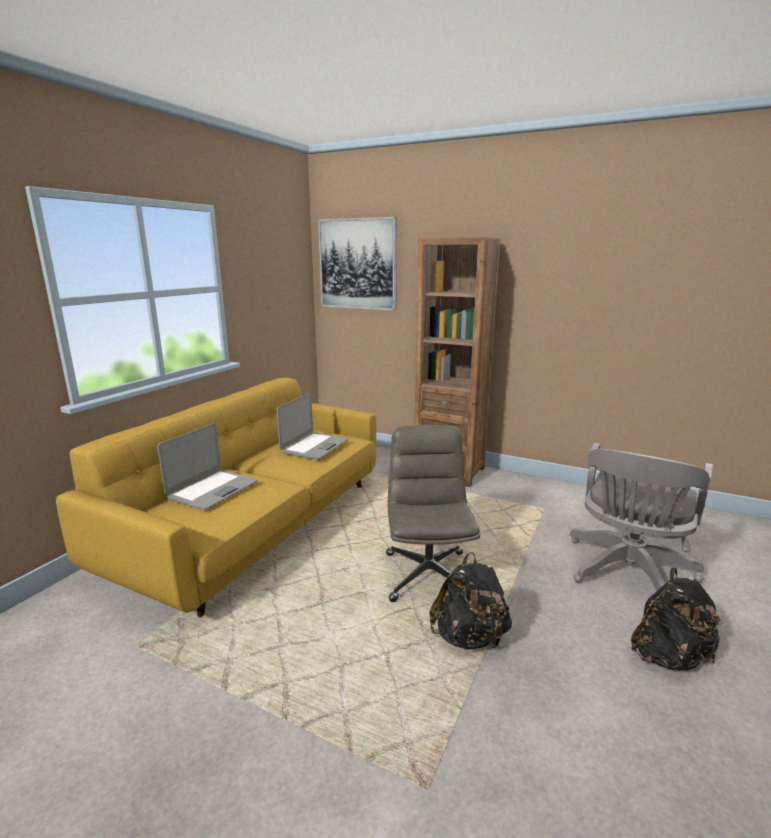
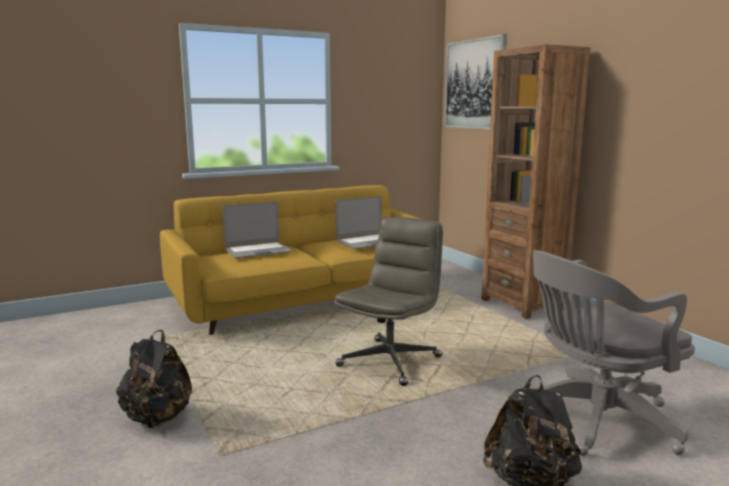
camera: 35 degrees right, 5 degrees down
black backpack [429,552,512,650] -> black backpack moved to [116,330,192,428]

